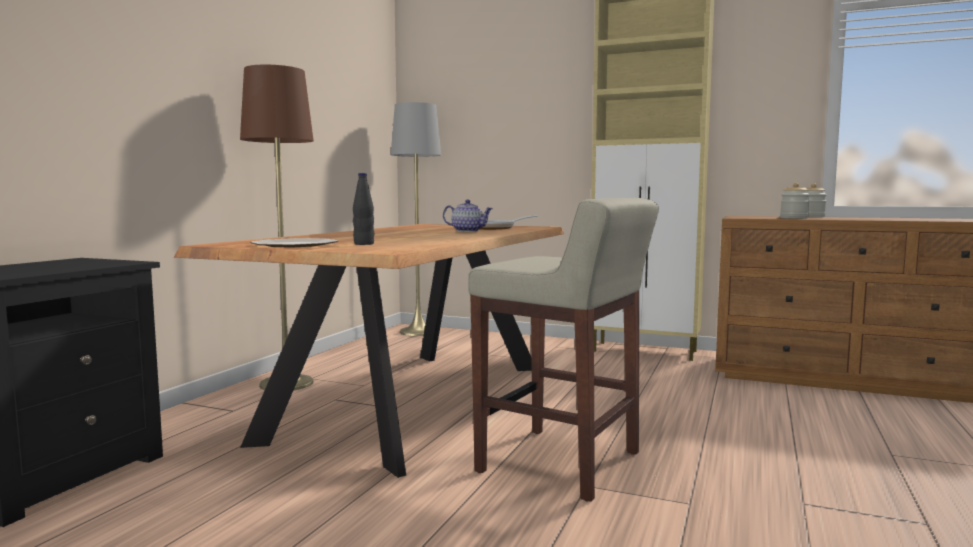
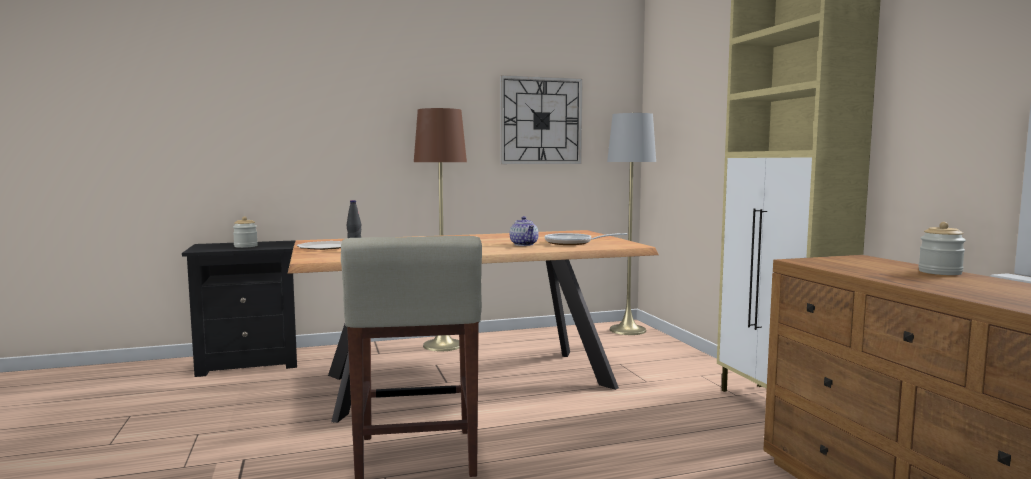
camera: 50 degrees right, 0 degrees up
jar [780,183,810,219] -> jar moved to [233,216,258,248]
none -> wall clock [500,75,583,164]

